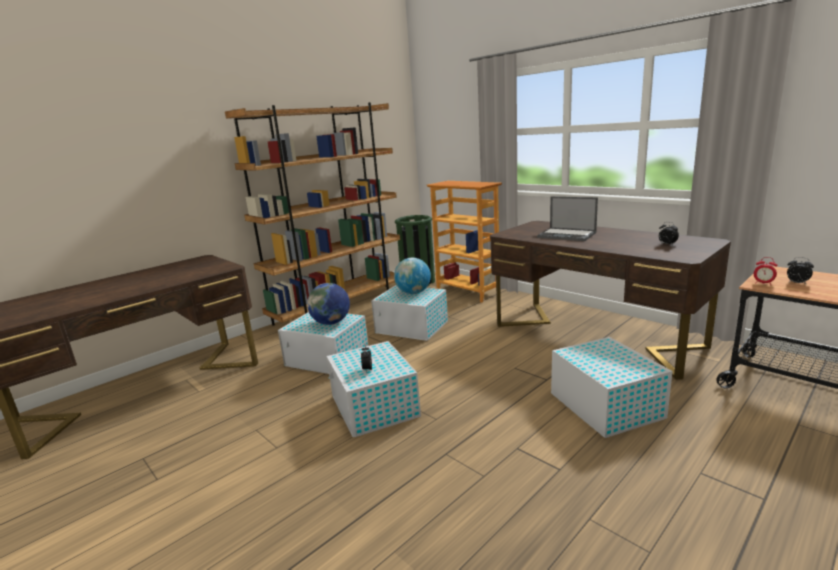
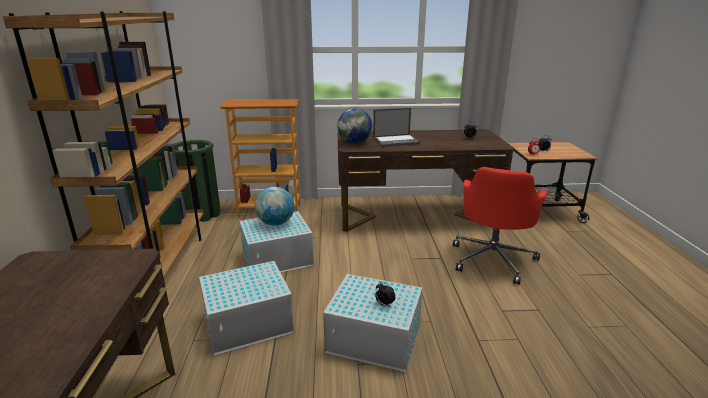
camera: 50 degrees left, 5 degrees up
globe [307,283,350,325] -> globe moved to [338,108,372,144]
white storage box [551,337,673,438] -> red office chair [453,167,547,285]

